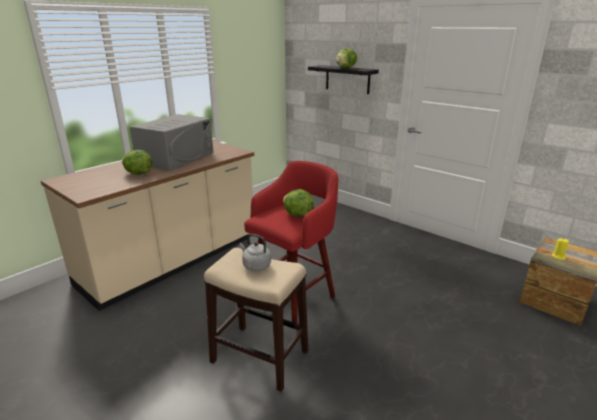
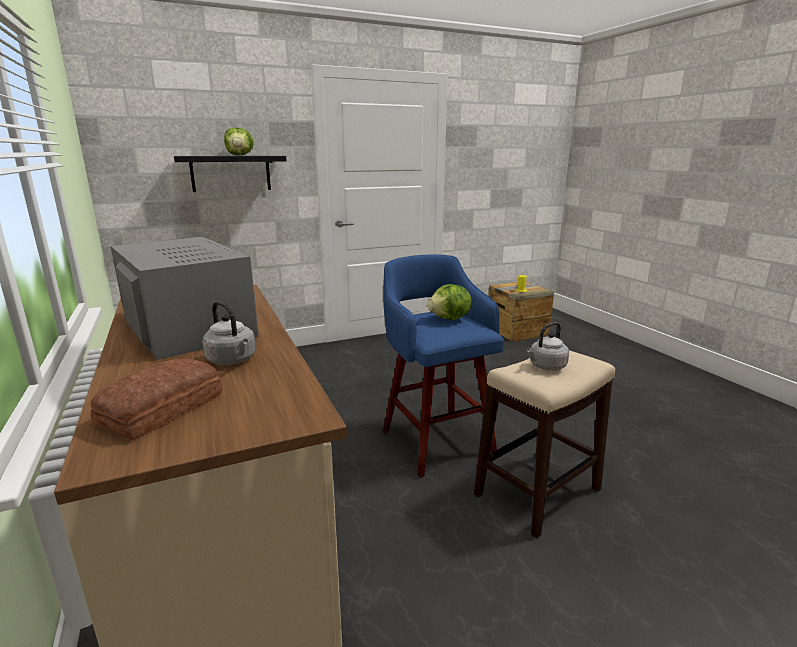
camera: 65 degrees left, 5 degrees down
lettuce [122,150,153,175] -> grey kettle [203,301,256,365]
red stool [244,161,339,323] -> blue stool [383,254,504,478]
none -> bread [90,359,223,440]

